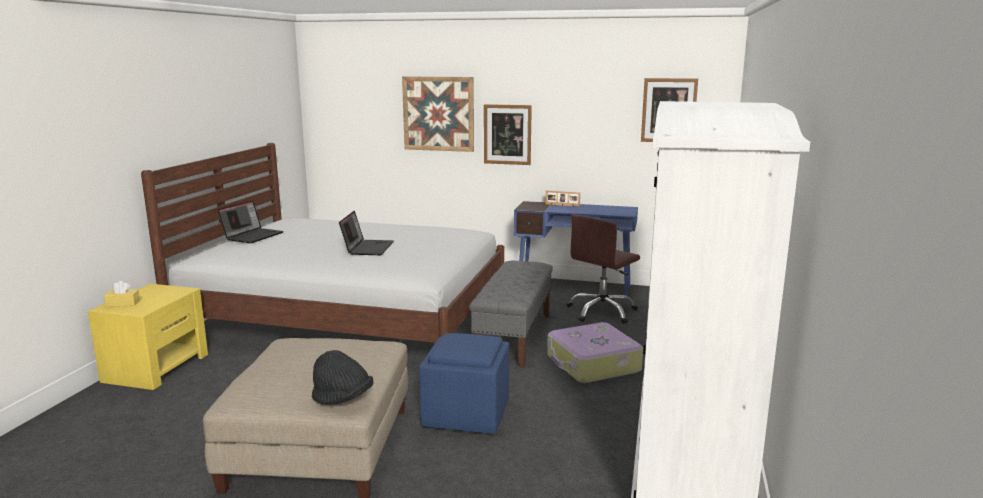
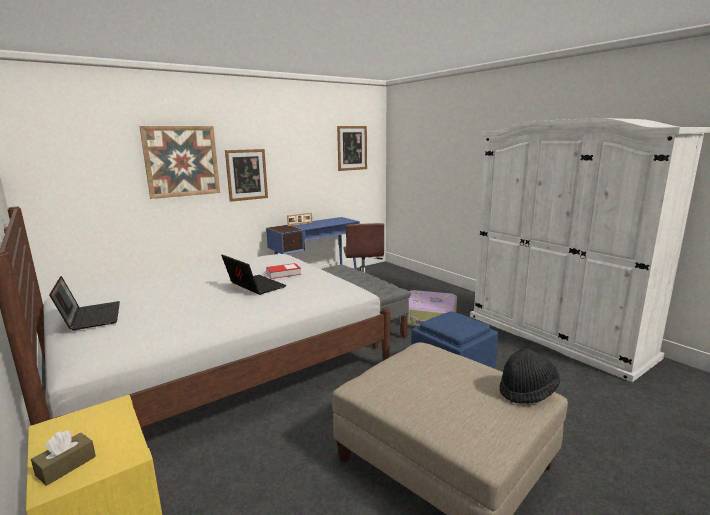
camera: 50 degrees left, 0 degrees up
yellow tissue box [104,281,140,307] -> brown tissue box [31,431,96,486]
none -> book [266,263,301,279]

